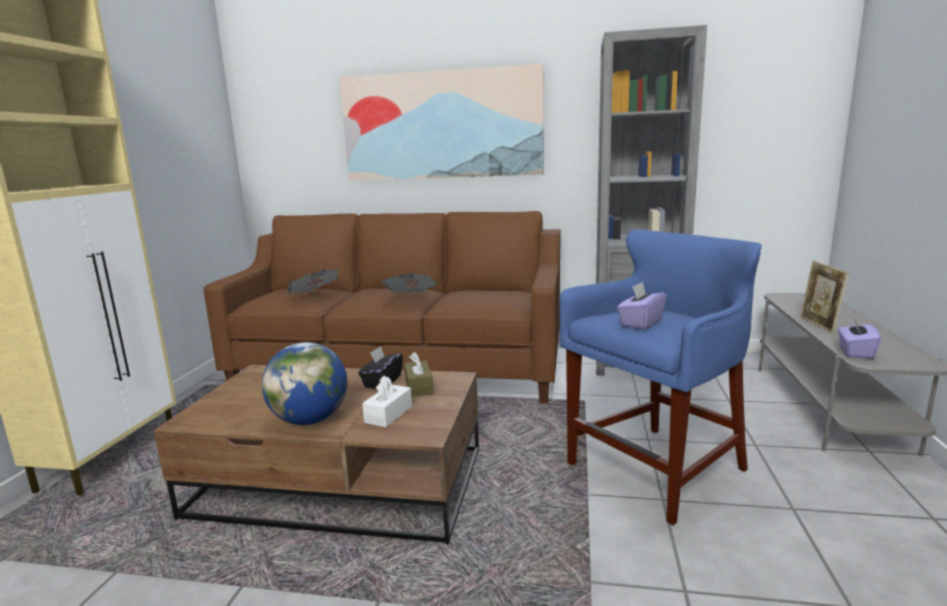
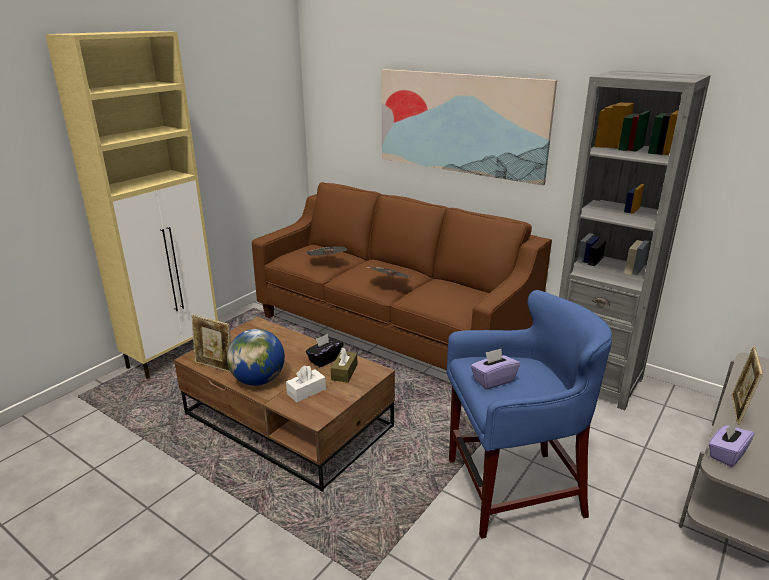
camera: 25 degrees right, 10 degrees up
none -> picture frame [191,315,231,373]

